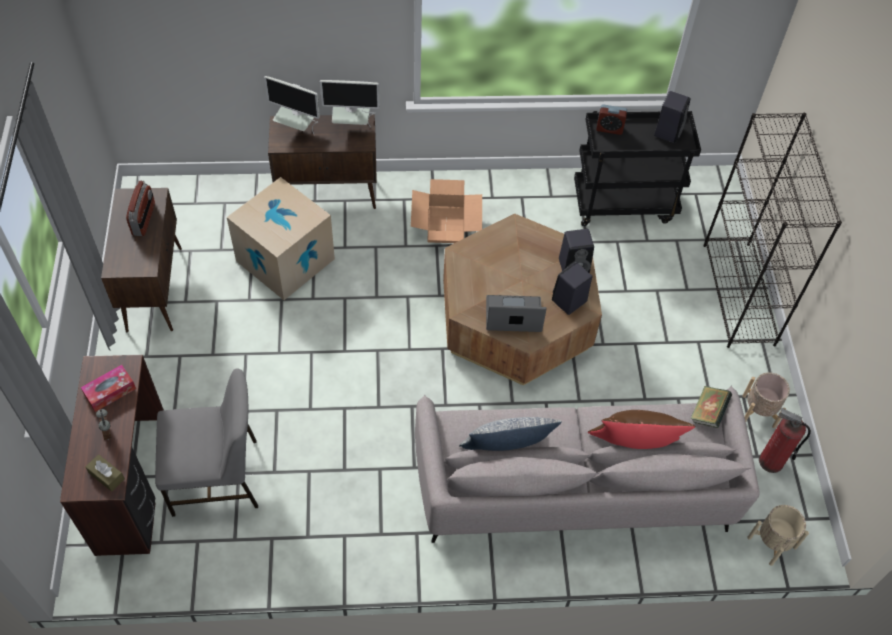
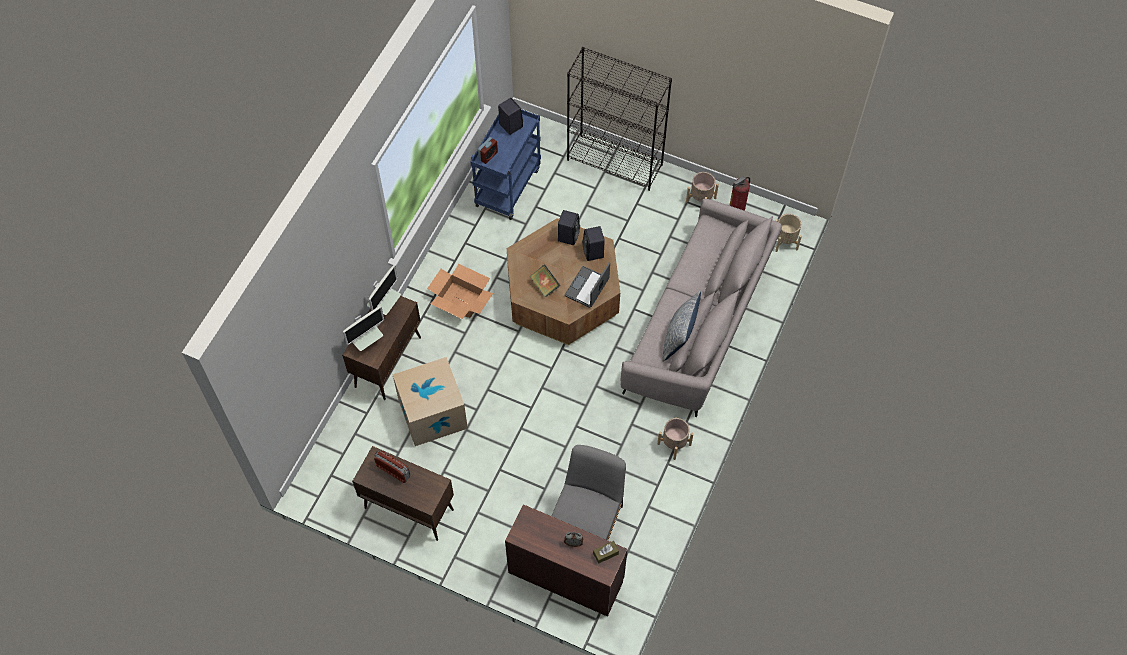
camera: 60 degrees left, 5 degrees up
tissue box [80,365,136,412] -> none
black cart [574,111,701,226] -> blue cart [470,109,541,220]
brown pillow [588,410,696,449] -> none
book [690,386,732,428] -> book moved to [530,265,561,297]
none -> beige planter [657,418,694,460]

